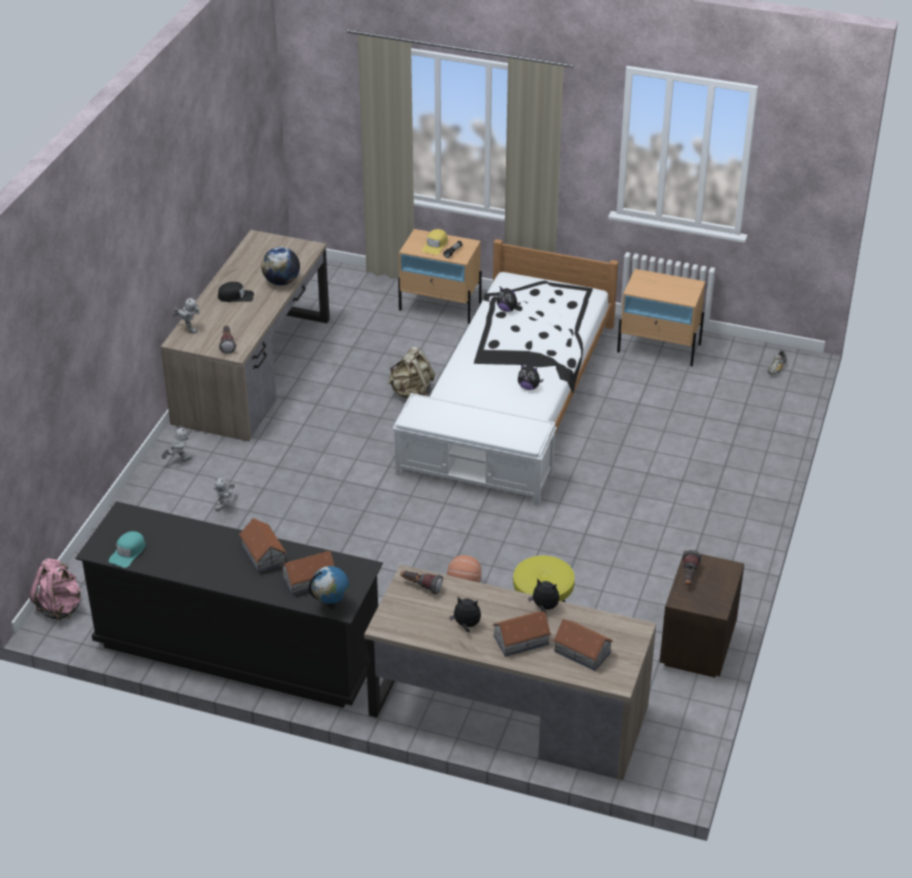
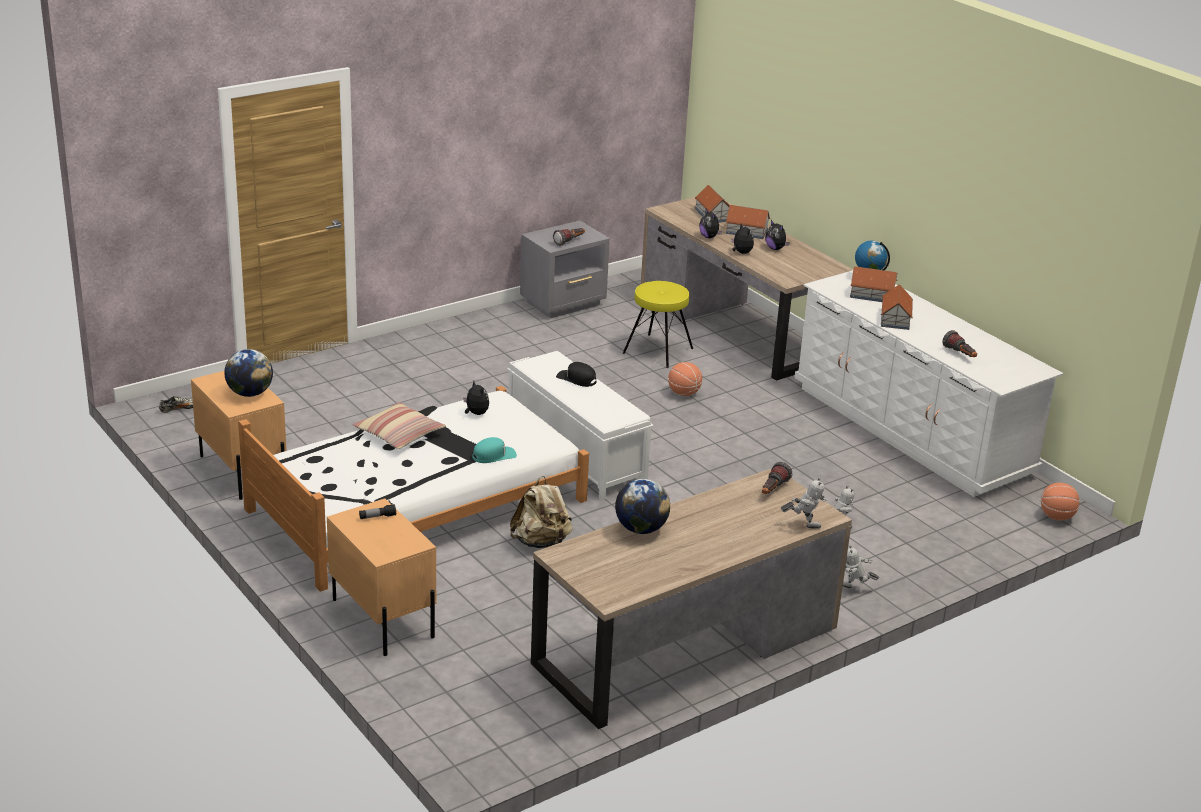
camera: 145 degrees left, 10 degrees down
pink backpack [30,558,81,621] -> basketball [1041,483,1080,521]
black dresser [75,502,383,708] -> white dresser [794,270,1063,497]
turquoise cap [109,531,146,568] -> turquoise cap moved to [472,437,517,463]
toy robot [172,297,200,334] -> toy robot turned 120 degrees clockwise [781,477,827,529]
black cap [218,282,254,302] -> black cap moved to [556,362,597,387]
flashlight [400,571,443,594] -> flashlight moved to [942,330,977,357]
yellow cap [422,229,448,255] -> none
plush toy [496,287,521,312] -> plush toy moved to [731,223,754,254]
brown nightstand [660,550,744,678] -> grey nightstand [520,221,610,318]
none -> globe [224,349,273,397]
none -> pillow [352,402,446,449]

